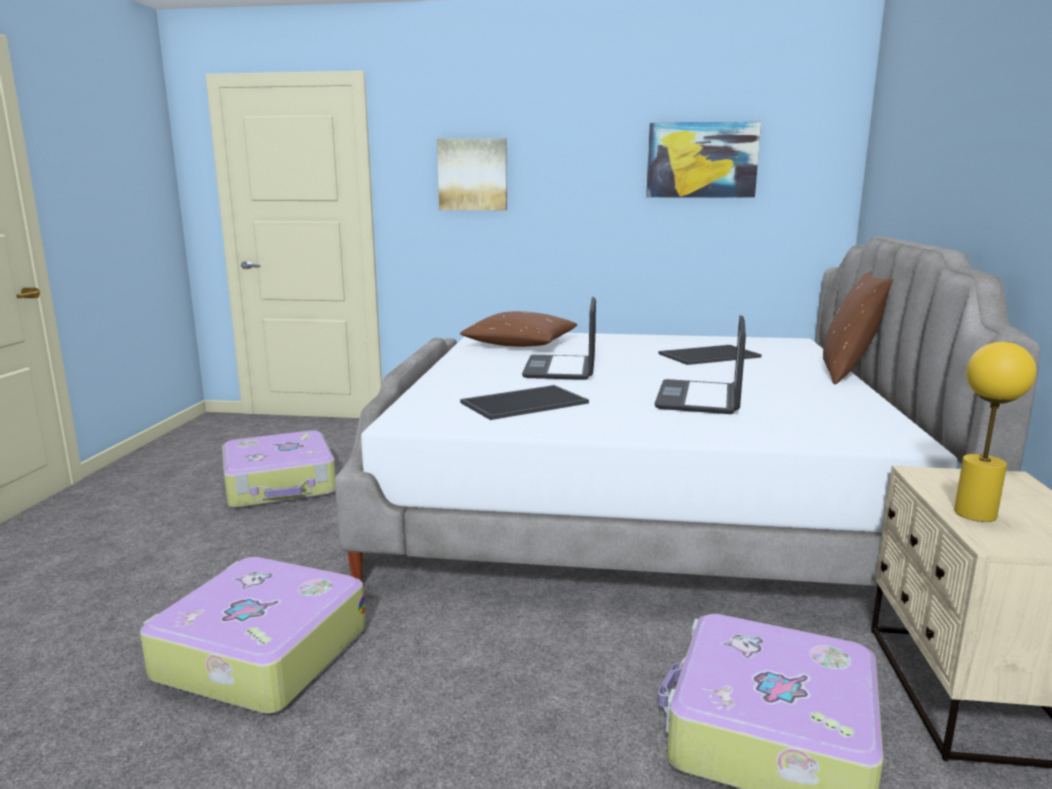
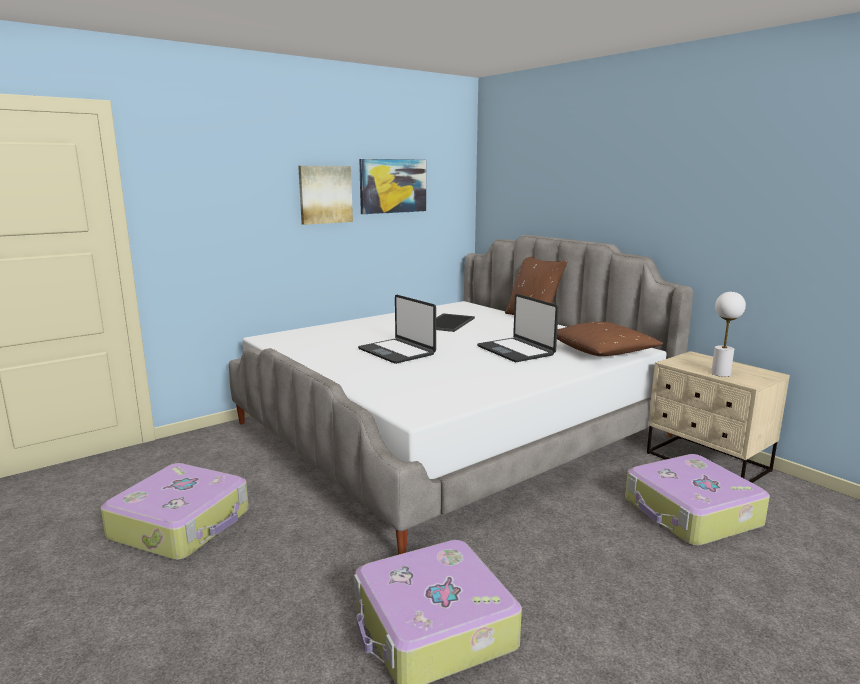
camera: 45 degrees left, 0 degrees up
picture [437,138,507,210] -> picture moved to [298,166,353,225]
brown pillow [460,311,577,347] -> brown pillow moved to [557,322,663,356]
tray [460,385,589,420] -> none
yellow table lamp [954,342,1036,522] -> white table lamp [711,292,746,377]

